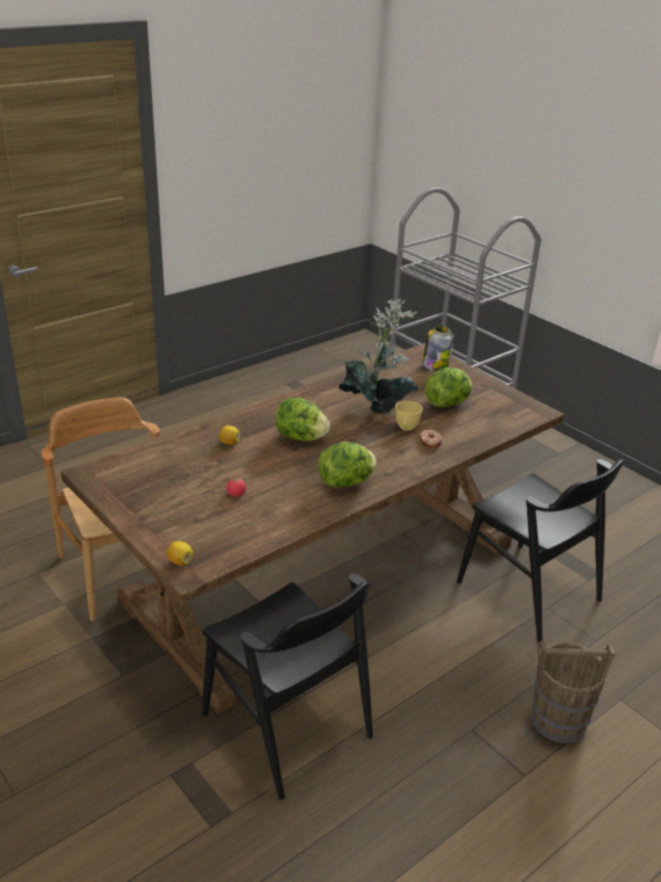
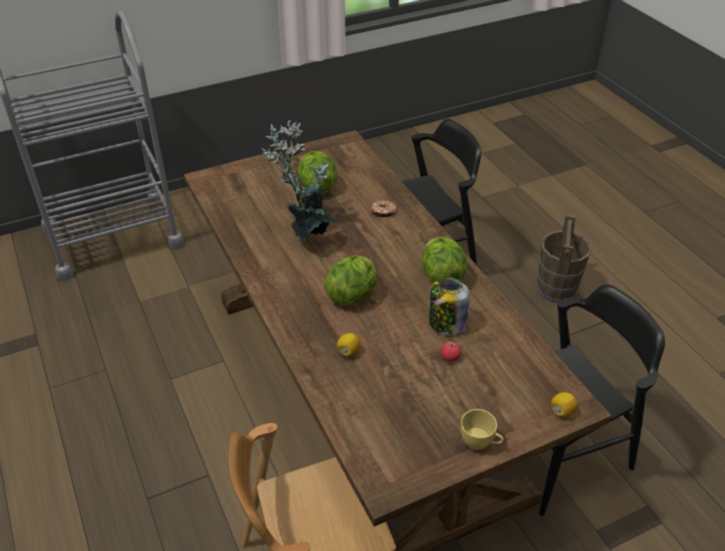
camera: 75 degrees left, 10 degrees up
yellow cup [395,401,422,431] -> yellow cup moved to [461,409,504,450]
jar [422,326,454,371] -> jar moved to [429,277,470,336]

